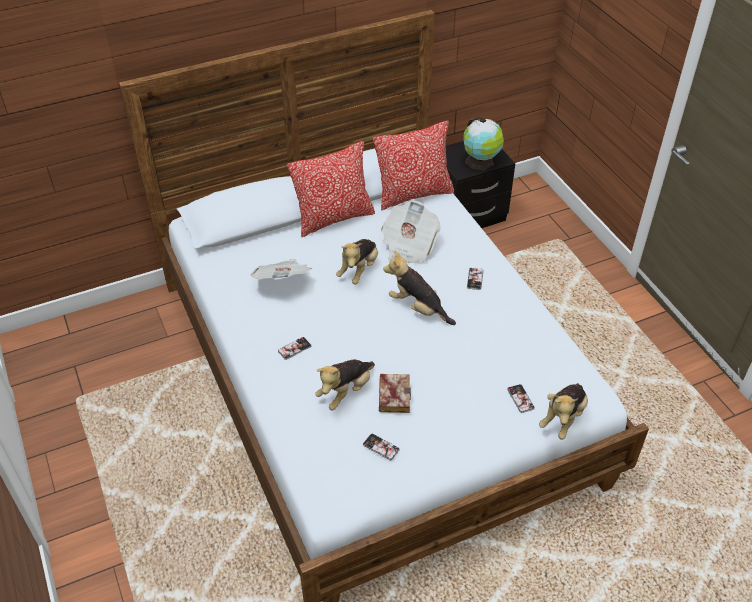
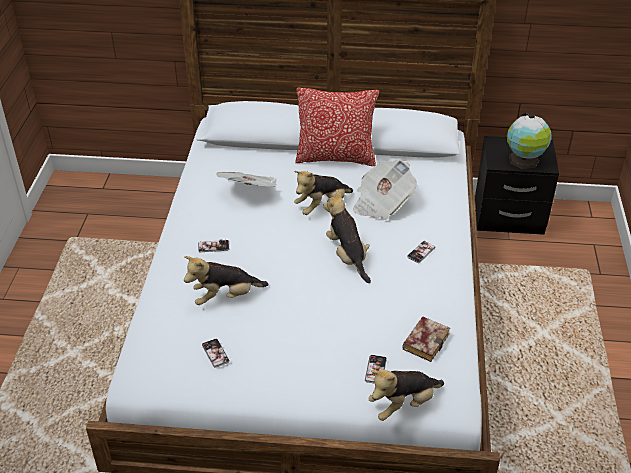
camera: 30 degrees right, 5 degrees down
pillow [373,121,454,210] -> none
book [379,374,411,413] -> book moved to [402,316,450,362]

